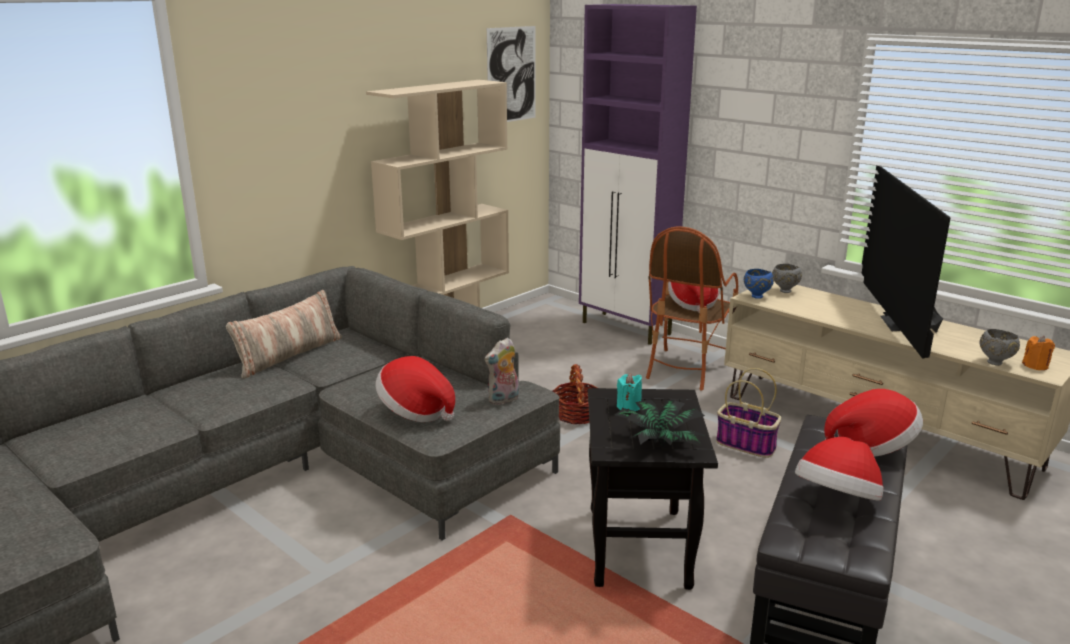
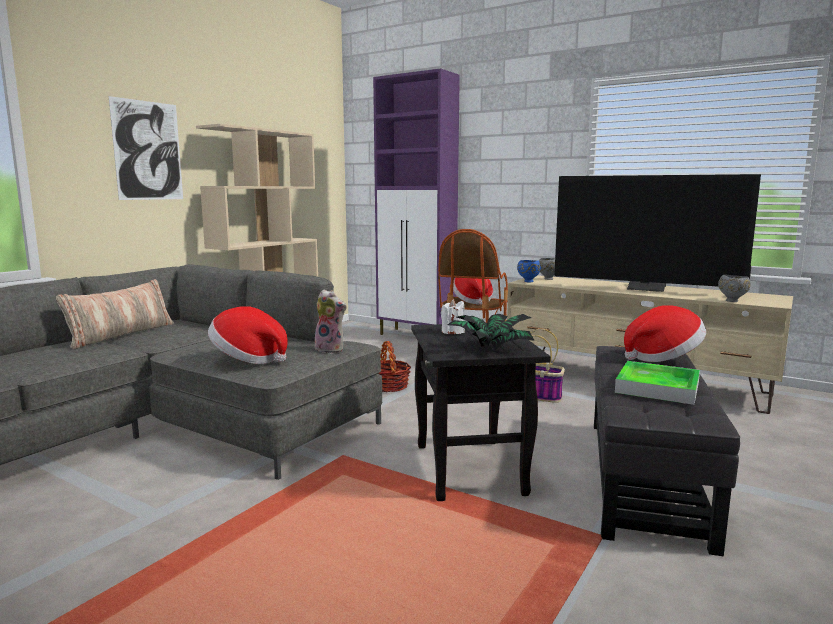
camera: 10 degrees left, 10 degrees down
plush toy [484,337,519,405] -> plush toy turned 105 degrees counterclockwise [313,289,347,353]
picture [487,26,535,122] -> picture moved to [109,96,183,200]
turquoise candle [617,373,642,411] -> white candle [441,299,465,334]
hat [795,437,884,501] -> tray [615,361,700,405]
television [861,166,951,359] -> television turned 60 degrees counterclockwise [554,174,761,292]
orange candle [1022,336,1055,370] -> none

